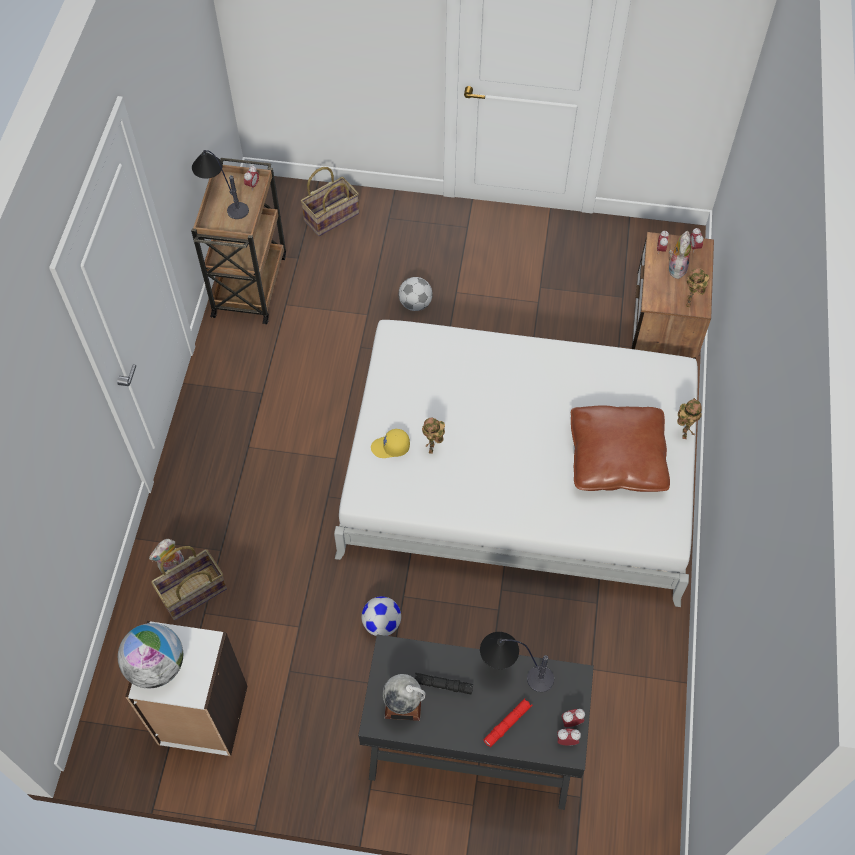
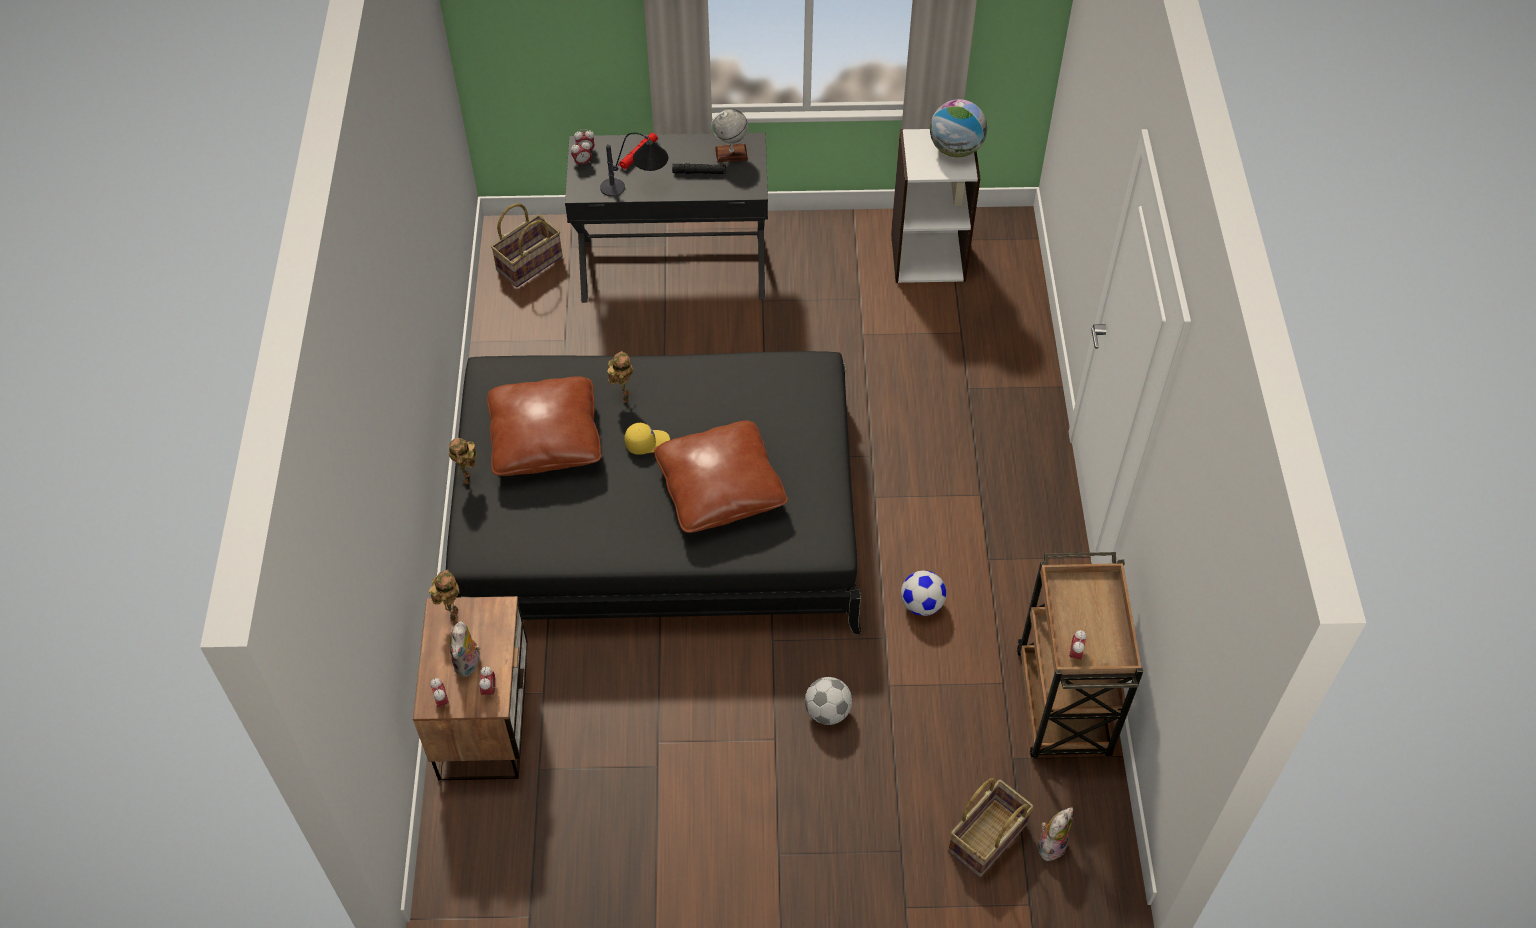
camera: 170 degrees right, 5 degrees down
plush toy [149,539,184,572] -> plush toy moved to [1038,807,1073,862]
basket [151,546,227,620] -> basket moved to [491,203,563,287]
table lamp [192,150,249,219] -> none
white bed [334,320,698,607] -> black bed [446,351,861,634]
football [362,596,401,636] -> football moved to [901,571,947,616]
yellow cap [371,429,410,458] -> yellow cap moved to [625,423,670,455]
toy robot [422,418,445,454] -> toy robot moved to [607,351,633,402]
none -> brown pillow [654,421,788,533]

